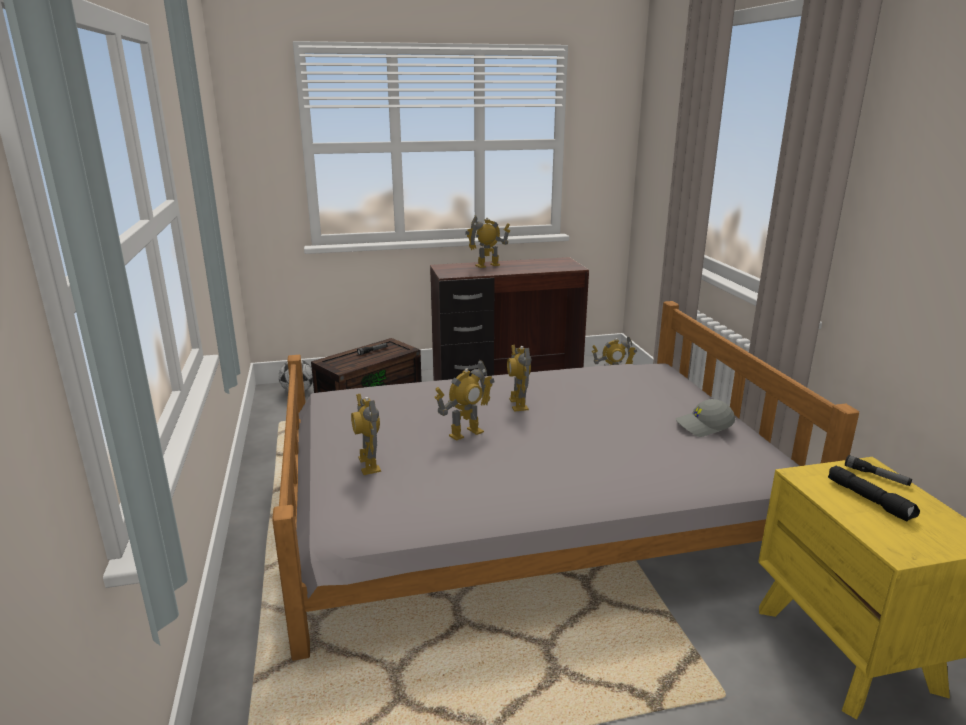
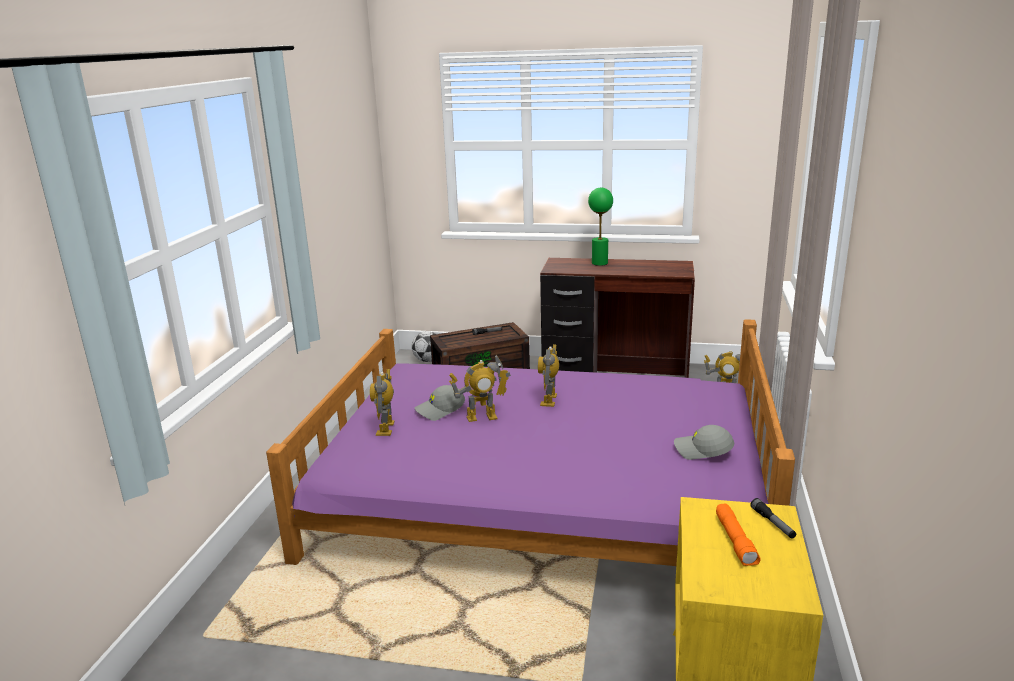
camera: 25 degrees right, 0 degrees up
grey bed [272,301,859,661] -> purple bed [266,319,795,566]
toy robot [465,215,511,268] -> green table lamp [588,188,613,266]
black flashlight [828,466,920,521] -> orange flashlight [716,504,761,566]
none -> grey cap [415,385,465,421]

